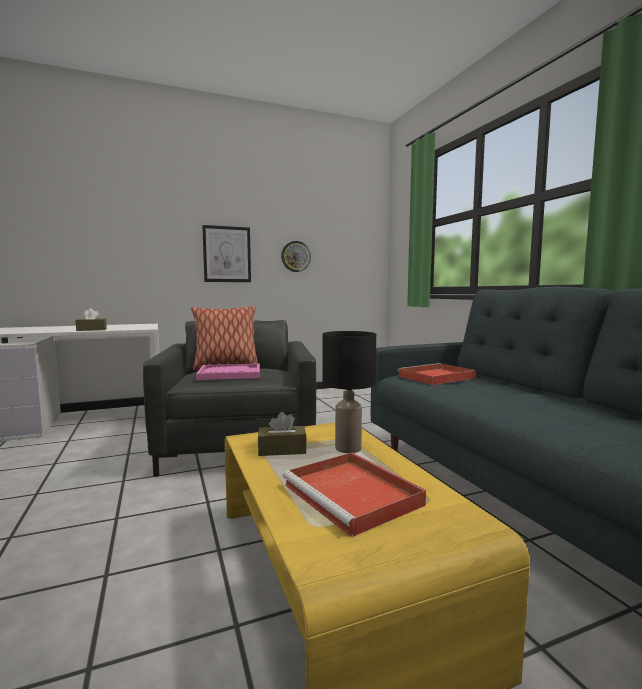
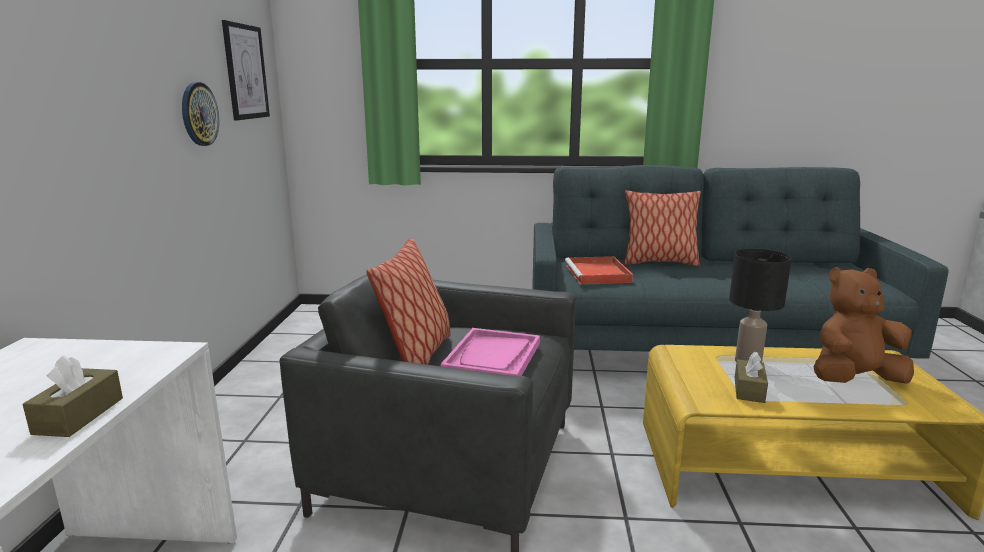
camera: 65 degrees left, 10 degrees up
picture [202,225,251,282] -> picture moved to [222,20,270,120]
red tray [283,452,426,537] -> brown plush toy [814,267,914,384]
none -> pillow [625,190,701,266]

